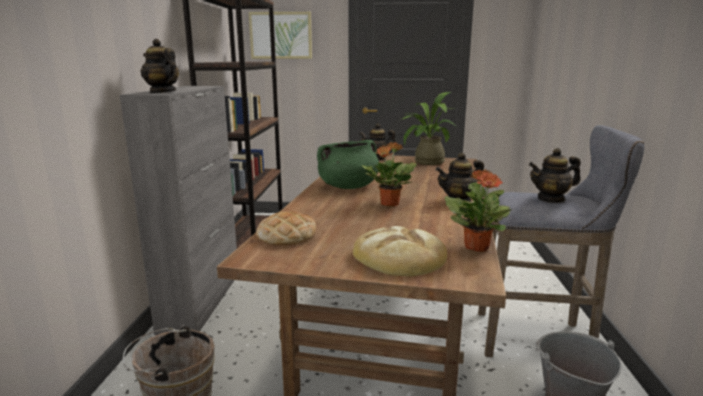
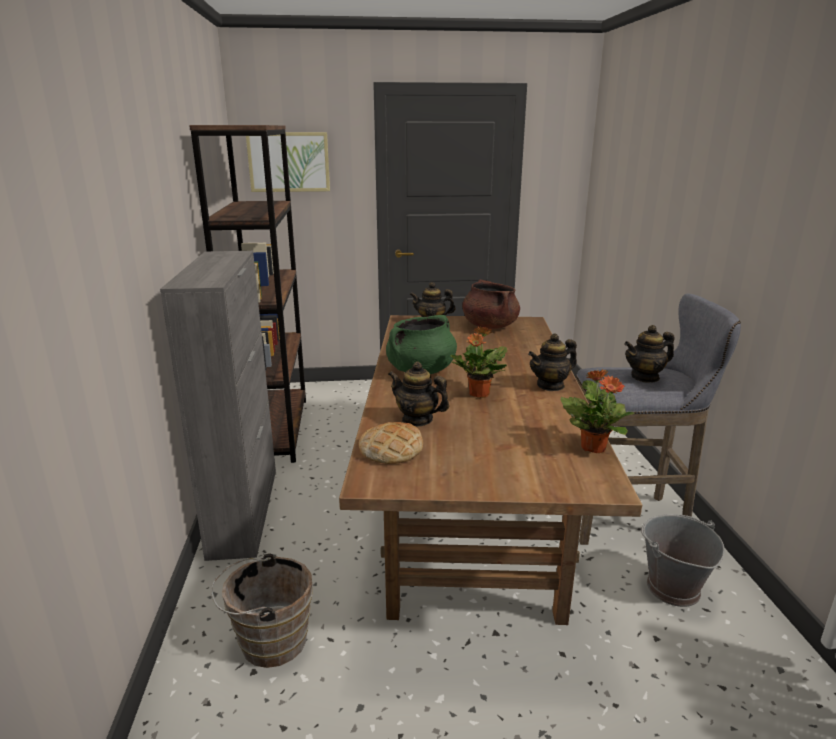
camera: 10 degrees left, 5 degrees up
teapot [141,39,179,93] -> teapot moved to [388,362,449,427]
bread [353,226,447,276] -> none
potted plant [401,92,457,165] -> brown cooking pot [462,279,520,329]

